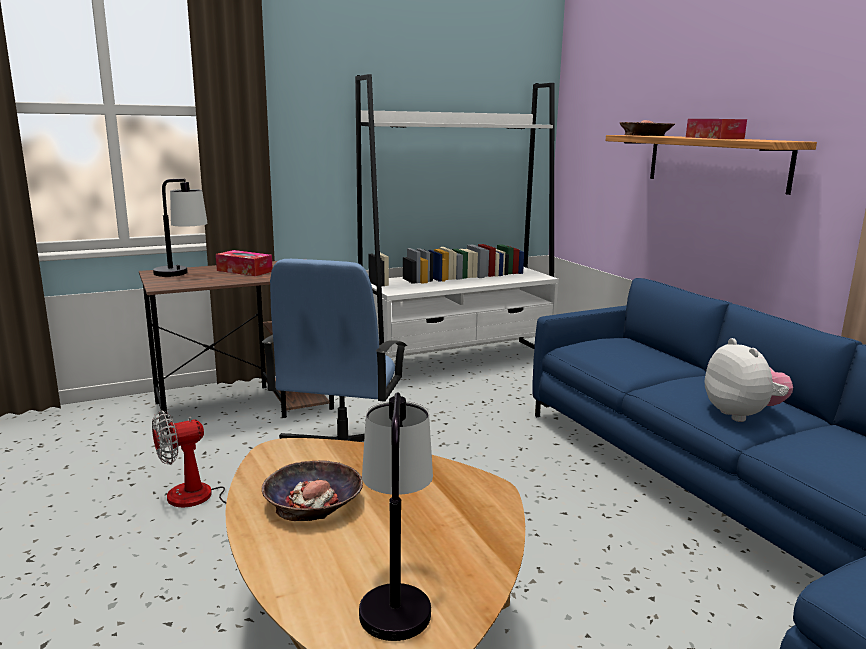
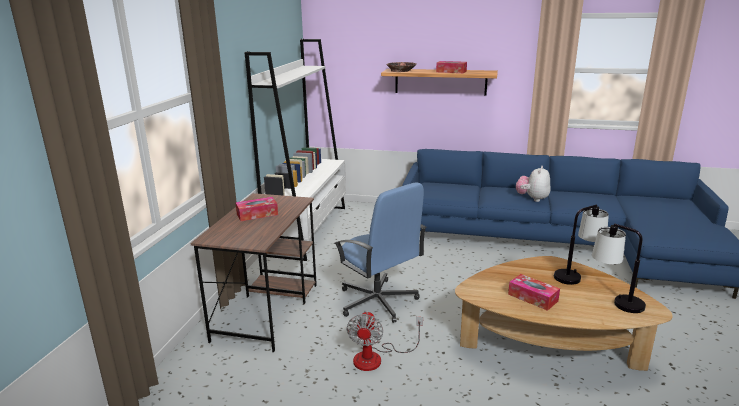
camera: 50 degrees left, 5 degrees up
table lamp [153,179,208,277] -> table lamp moved to [554,205,609,285]
bowl [262,460,363,521] -> tissue box [508,274,560,311]
plush toy [705,338,793,422] -> plush toy turned 90 degrees counterclockwise [516,166,551,202]

